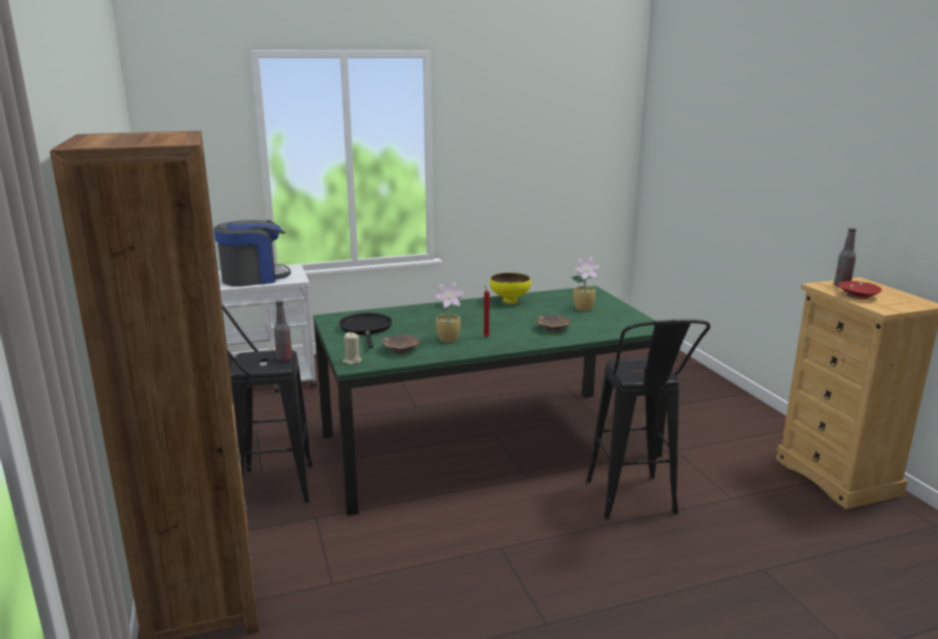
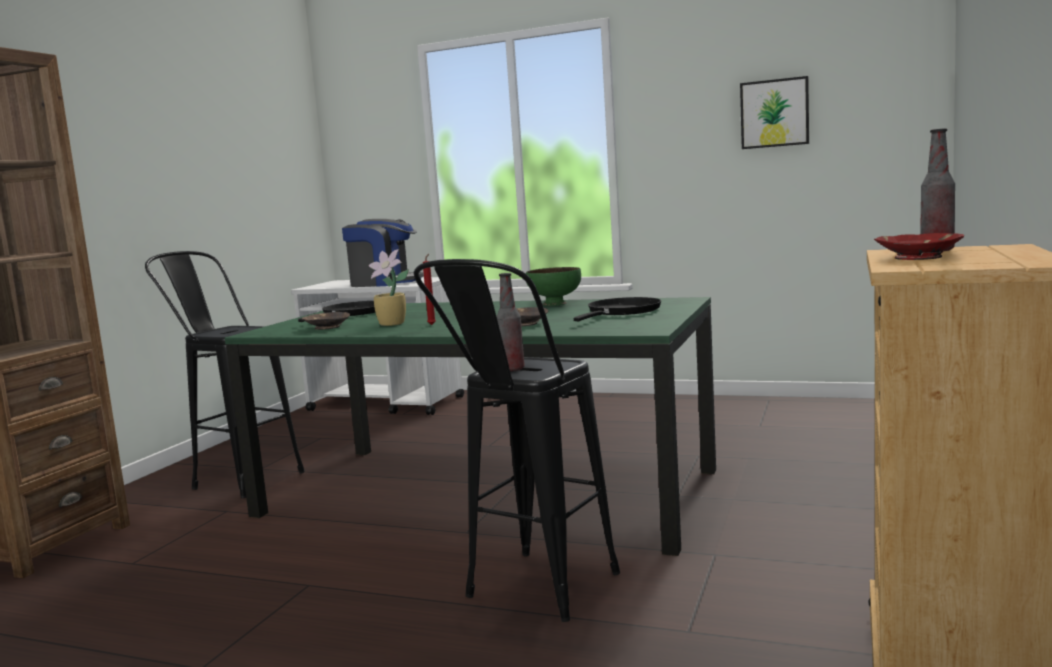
camera: 40 degrees right, 10 degrees down
bottle [274,302,292,361] -> bottle moved to [496,273,525,372]
beige candle [342,332,362,365] -> none
yellow bowl [490,273,531,305] -> green bowl [526,267,581,306]
potted plant [571,257,601,311] -> black frying pan [574,297,661,321]
none -> picture [740,76,809,149]

